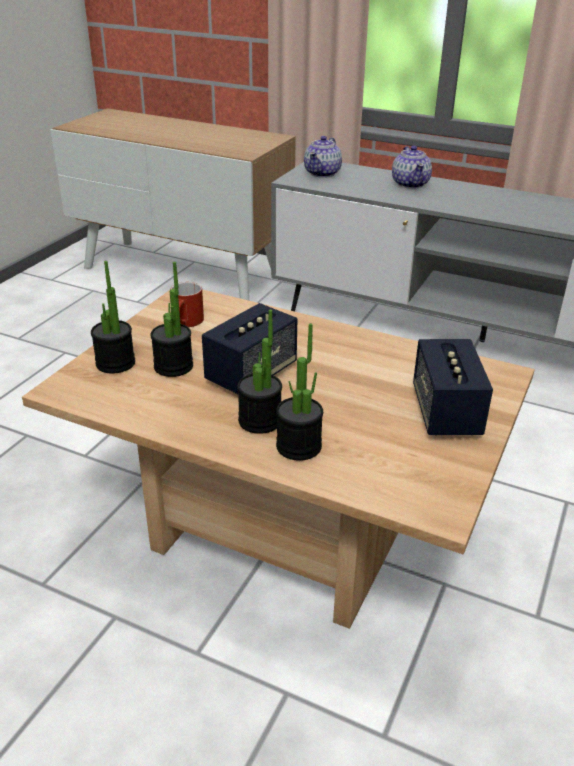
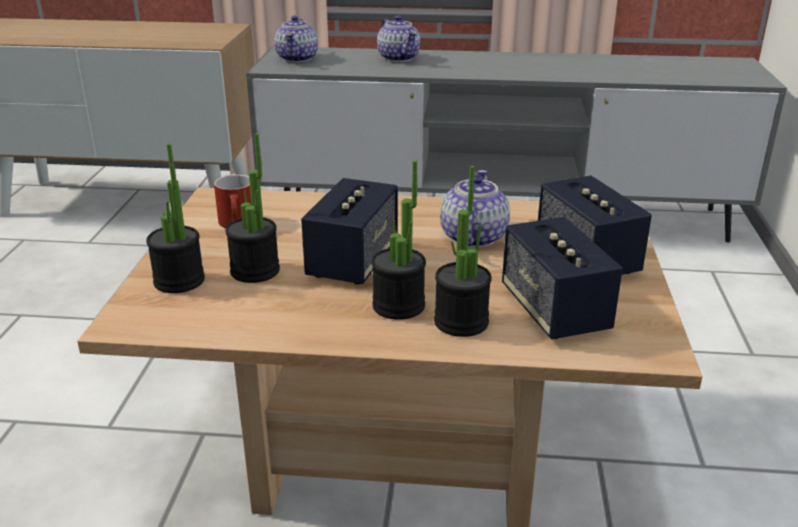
camera: 20 degrees left, 5 degrees down
none -> teapot [440,170,510,248]
none -> speaker [502,217,623,340]

